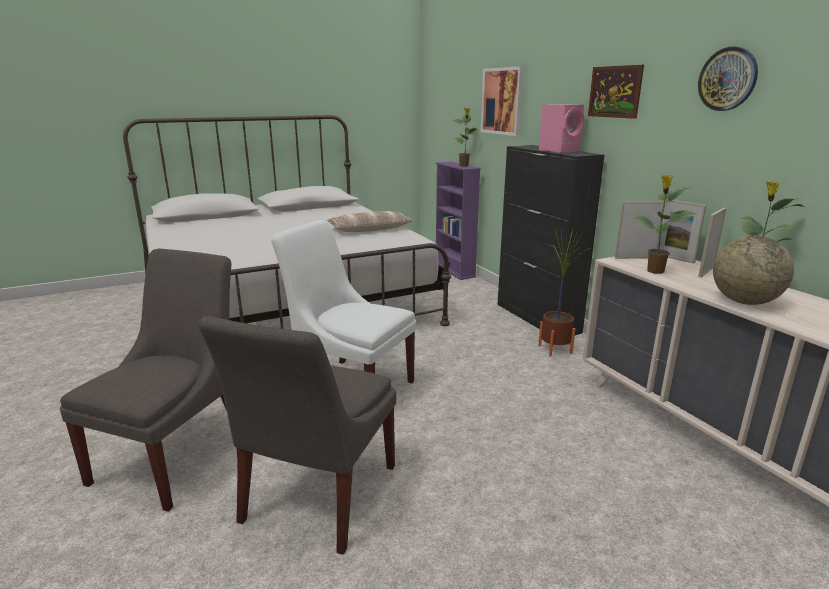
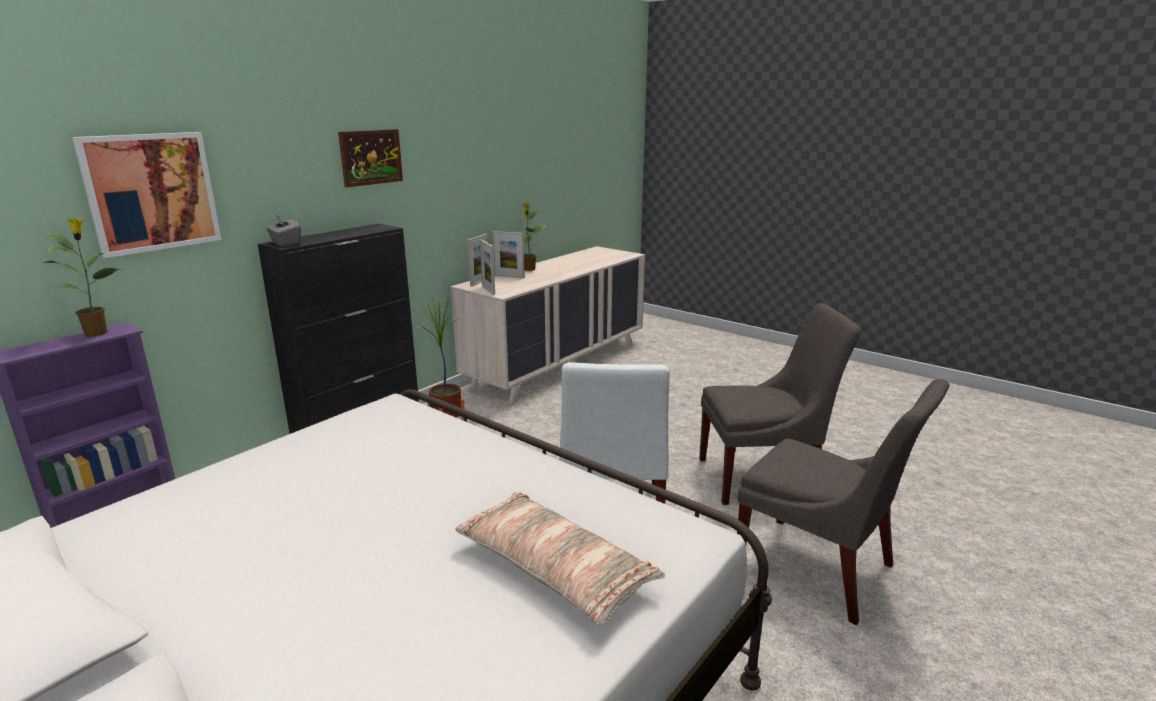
camera: 115 degrees left, 0 degrees up
grey chair [60,248,232,512] -> grey chair turned 135 degrees counterclockwise [737,379,949,625]
pillow [327,211,414,232] -> pillow moved to [456,492,665,624]
pink speaker [539,104,585,153] -> none
potted plant [629,175,697,274] -> none
wall clock [698,46,758,111] -> none
globe [713,236,794,305] -> none
none -> grey tissue box [266,214,301,246]

